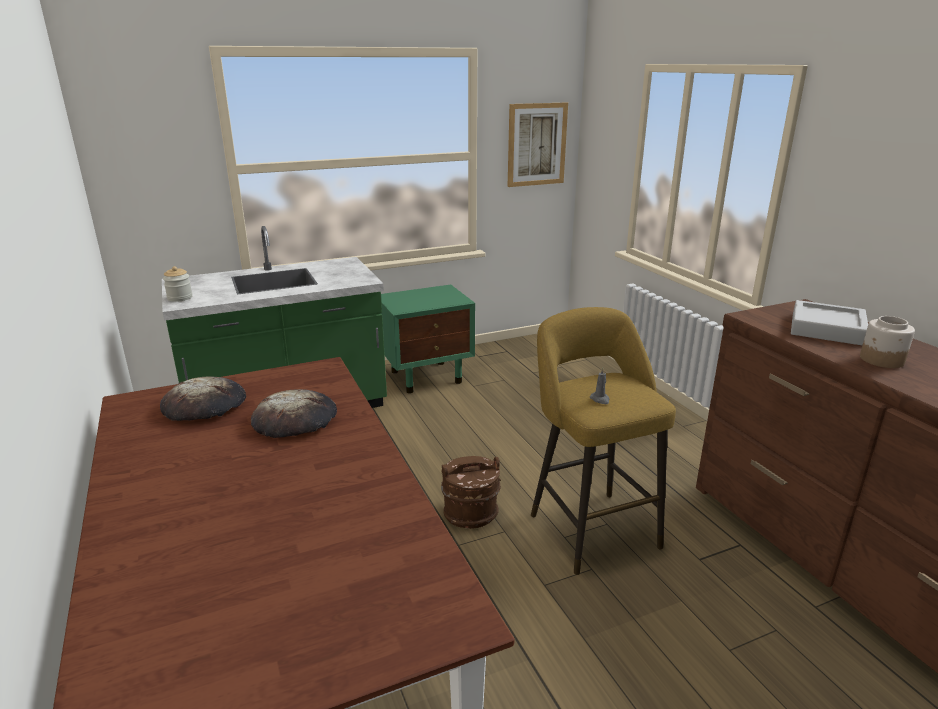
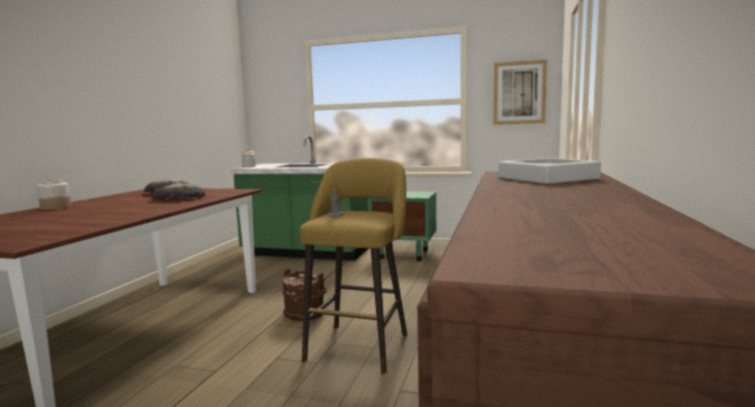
camera: 40 degrees right, 15 degrees down
jar [860,316,915,368] -> jar moved to [37,179,71,210]

